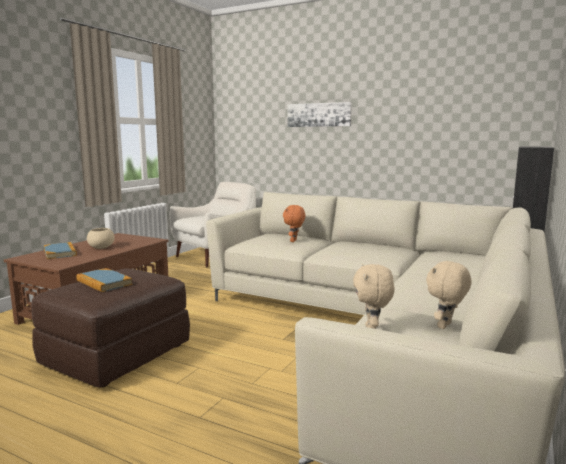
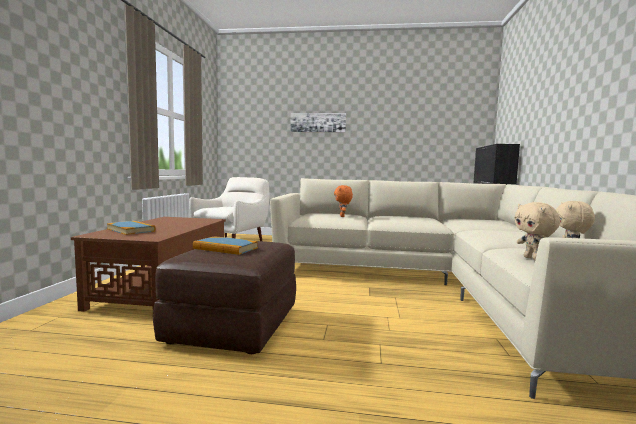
camera: 20 degrees left, 5 degrees down
beige bowl [87,228,115,249] -> none

